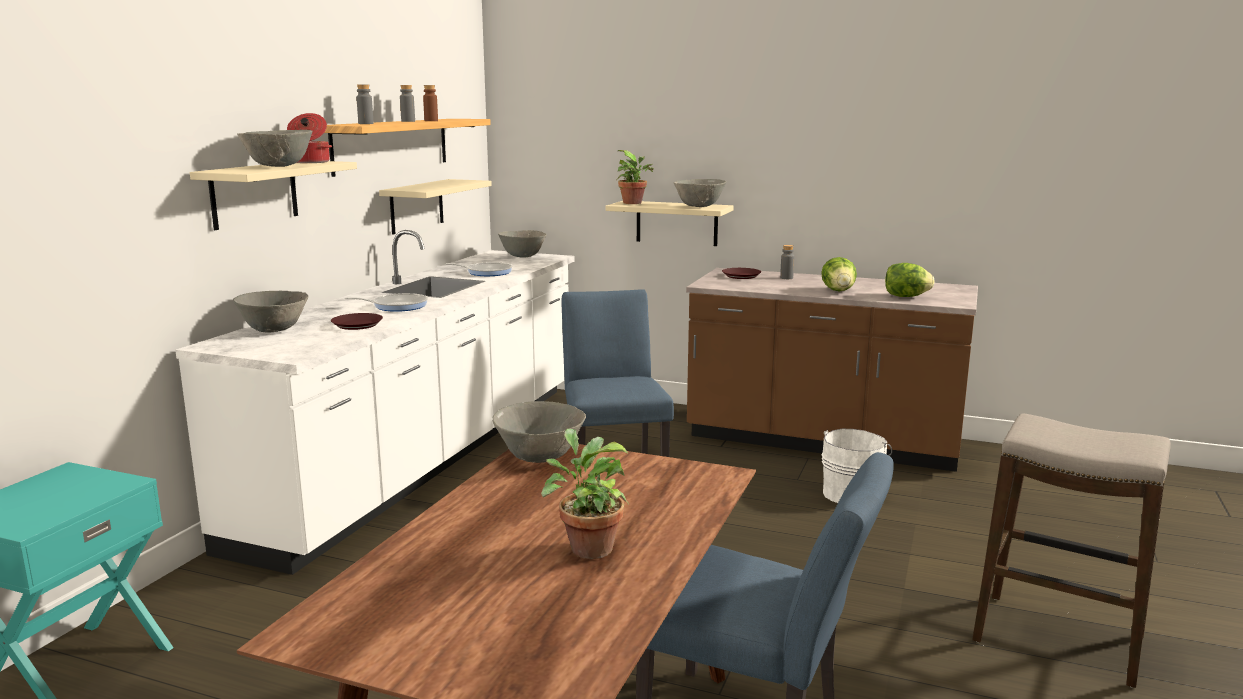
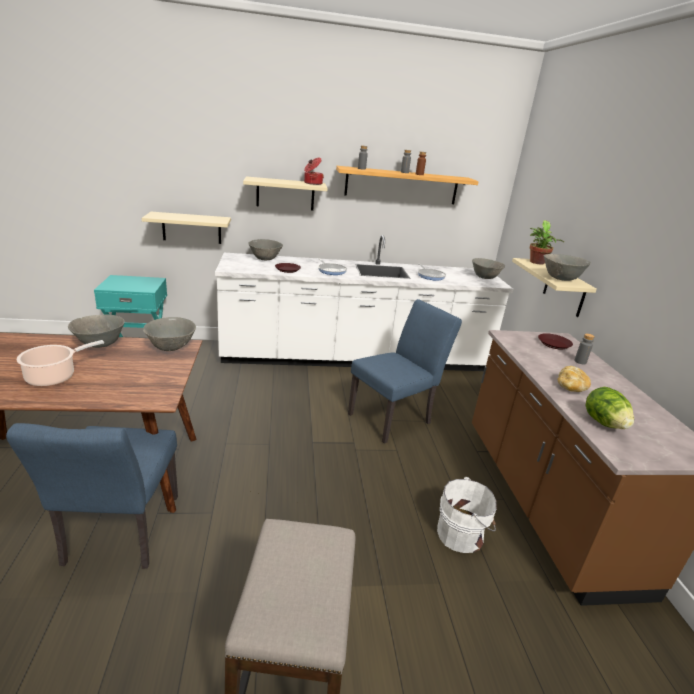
camera: 60 degrees right, 10 degrees up
grey bowl [237,130,312,167] -> grey bowl moved to [68,315,125,348]
beige shelf [379,179,492,234] -> beige shelf moved to [142,212,231,244]
potted plant [541,429,629,559] -> cooking pot [17,340,104,387]
lettuce [821,257,857,292] -> bread [557,366,591,392]

